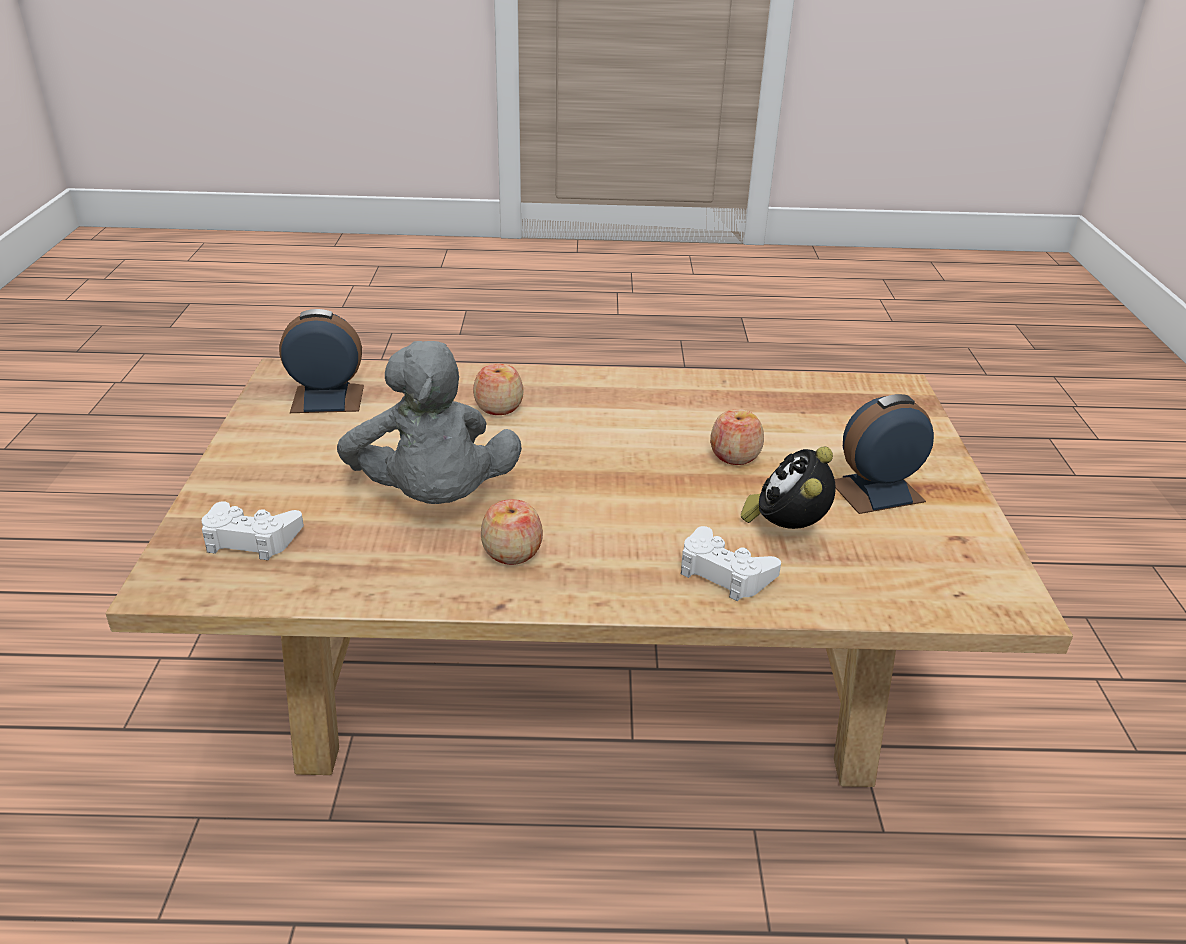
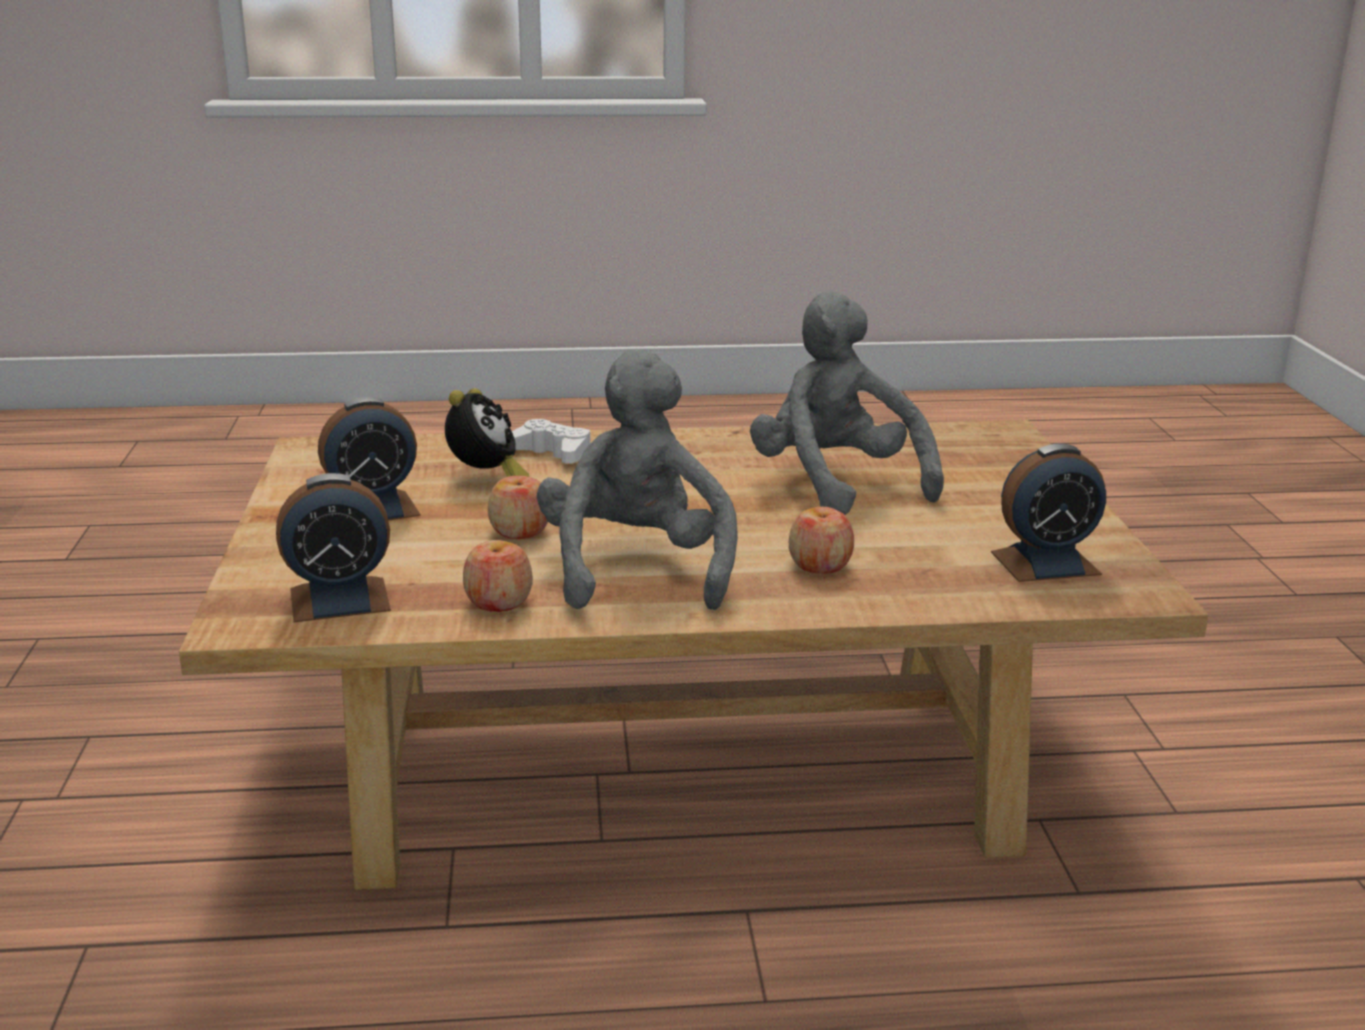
camera: 175 degrees right, 10 degrees down
white game controller [202,501,304,560] -> none
apple [481,499,543,565] -> apple moved to [463,540,533,612]
none -> alarm clock [276,473,391,622]
none -> grey plush toy [537,349,738,610]

